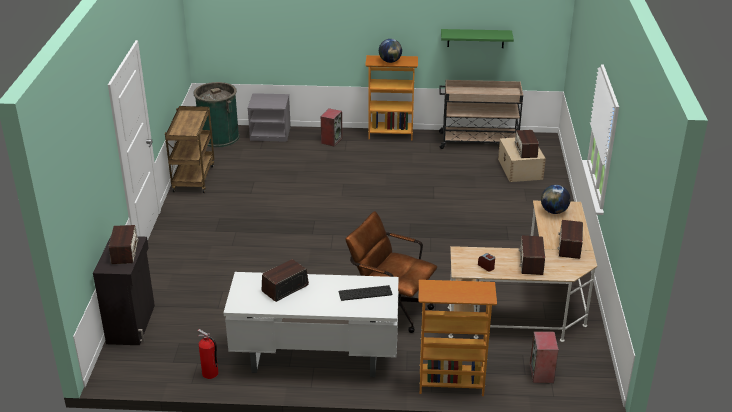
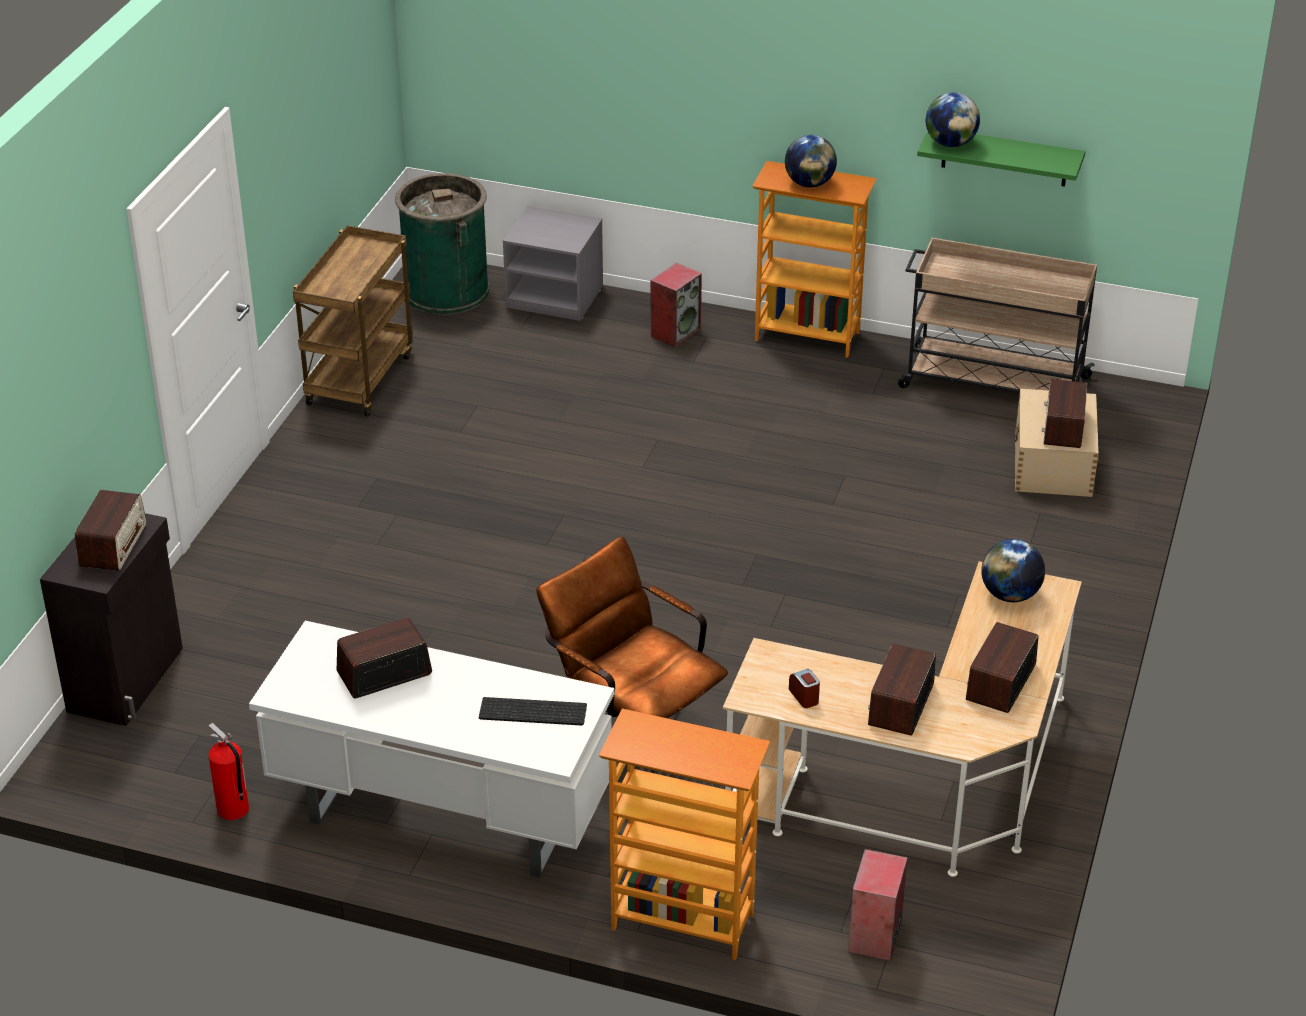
camera: 15 degrees right, 5 degrees up
none -> globe [926,92,980,147]

